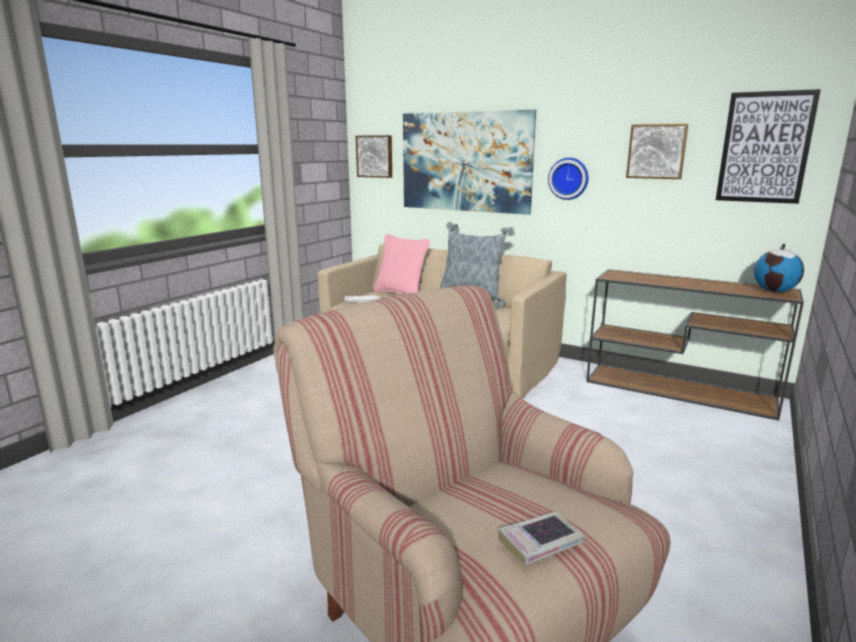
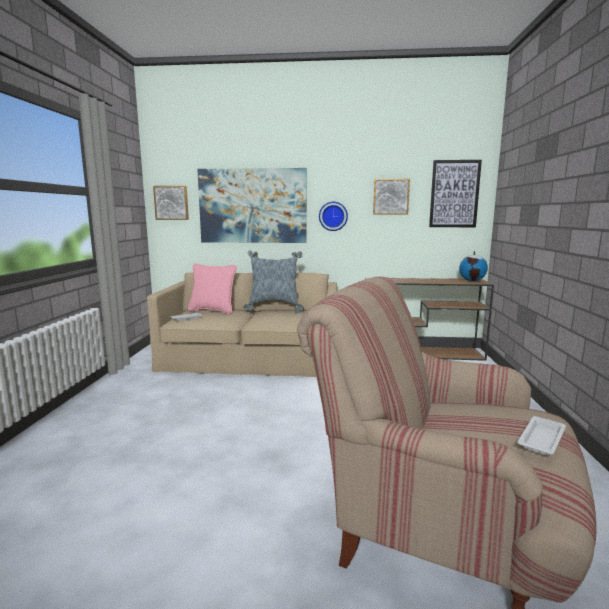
camera: 25 degrees left, 5 degrees down
book [498,512,585,565] -> white tray [517,416,566,455]

